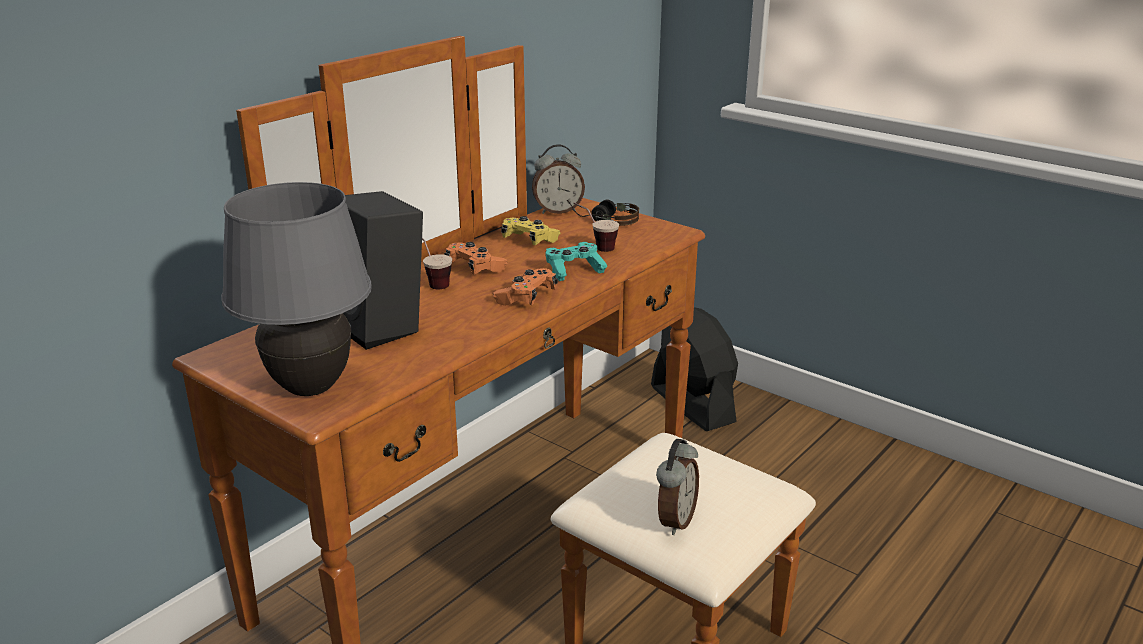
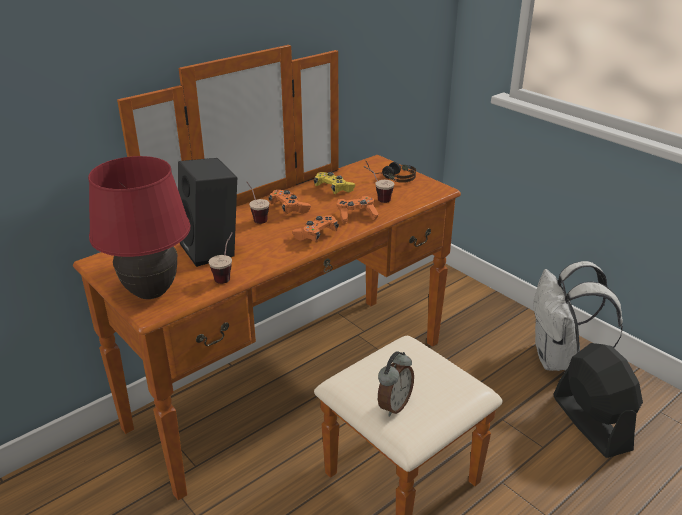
camera: 10 degrees right, 5 degrees up
grey table lamp [221,182,372,396] -> red table lamp [88,156,190,299]
alarm clock [532,144,585,214] -> none
turquoise game controller [546,242,607,281] -> orange game controller [336,196,379,224]
black fan [651,307,738,431] -> black fan moved to [553,343,643,458]
none -> cup [209,233,233,284]
none -> white backpack [533,261,623,371]

